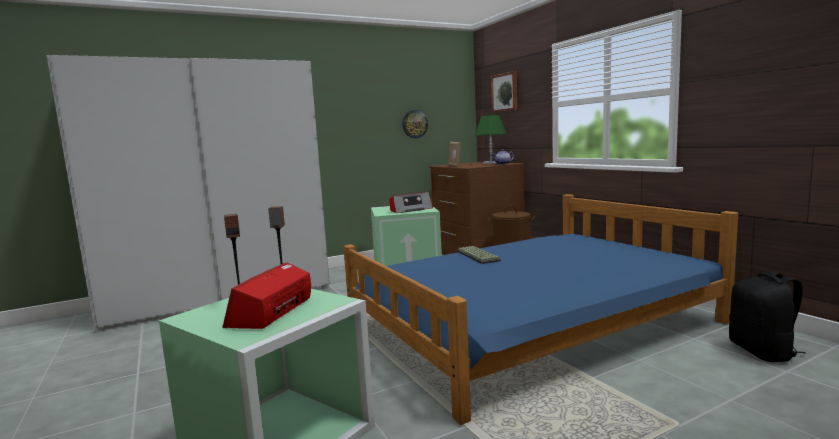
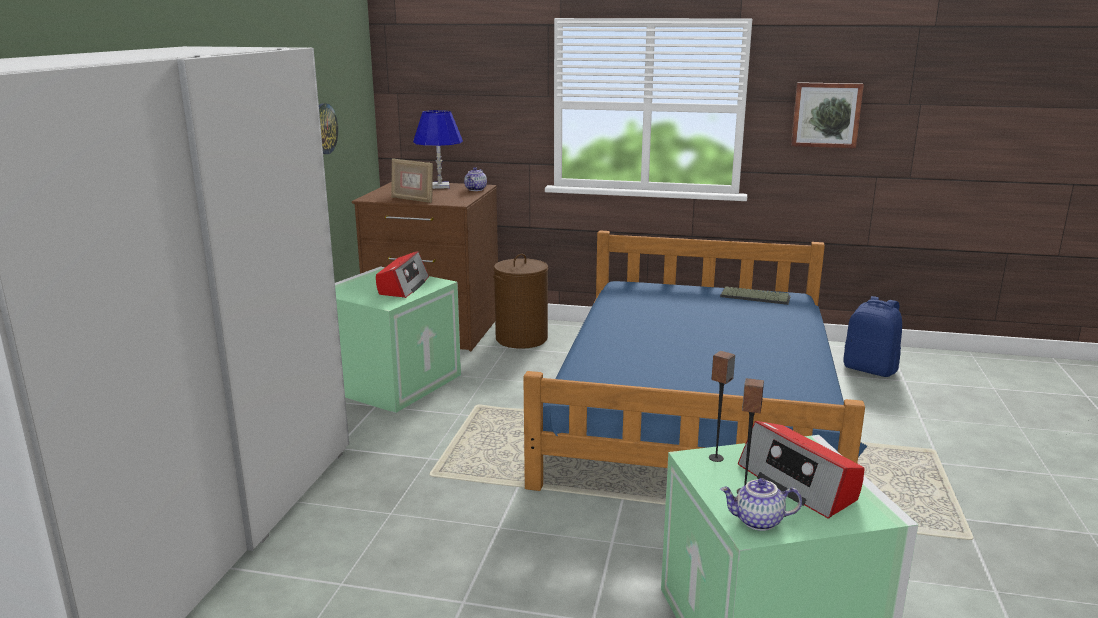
camera: 50 degrees left, 10 degrees up
keyboard [457,246,501,264] -> keyboard moved to [720,286,791,305]
green table lamp [475,115,506,164] -> blue table lamp [413,110,463,189]
picture [491,71,517,113] -> picture moved to [791,82,864,148]
black backpack [729,271,805,362] -> blue backpack [843,296,902,377]
none -> teapot [720,478,802,531]

